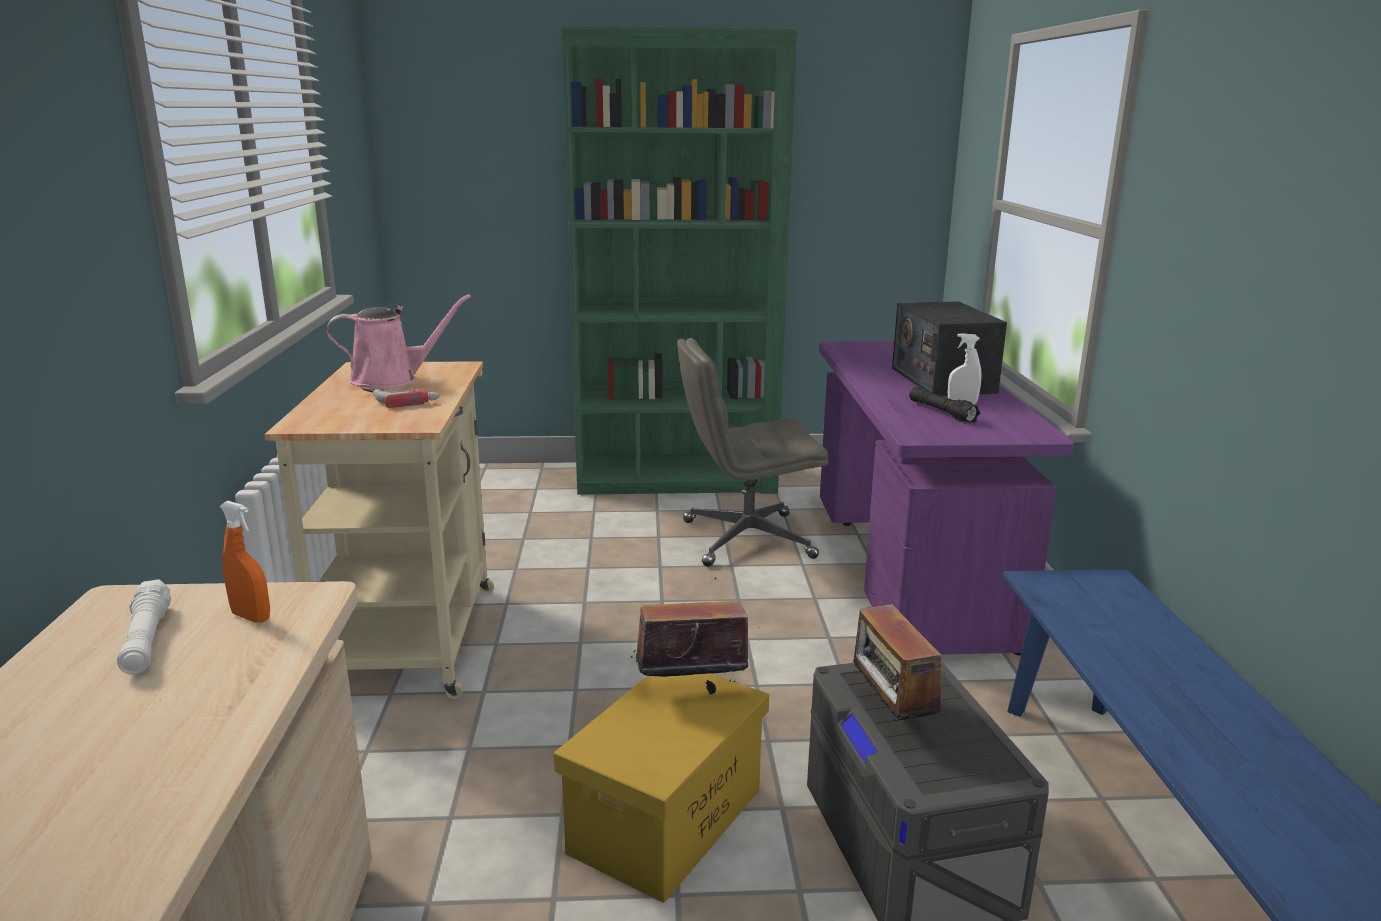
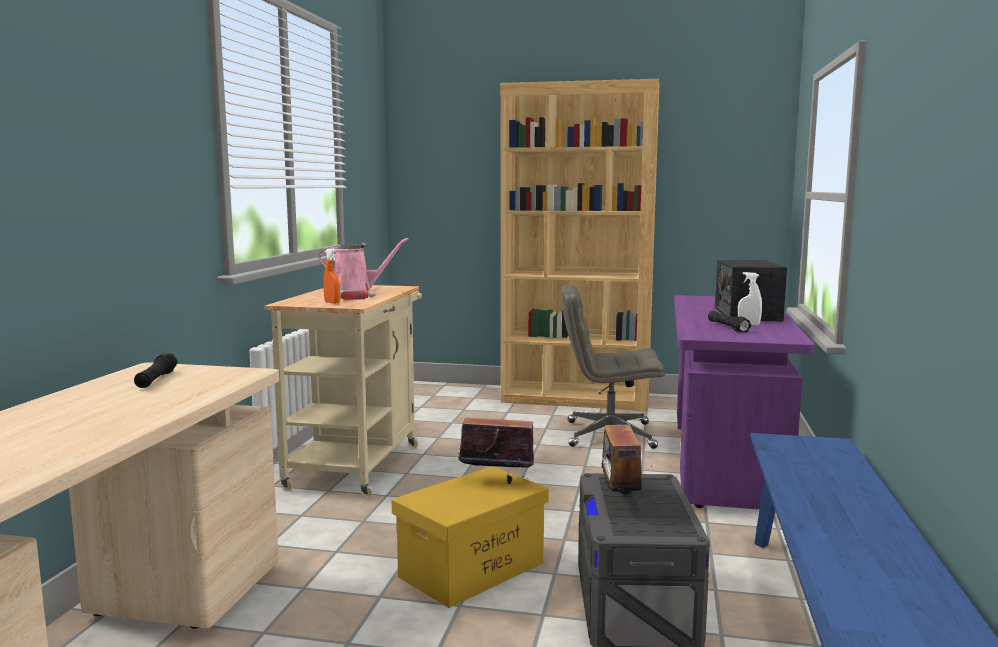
camera: 15 degrees right, 10 degrees down
white flashlight [117,579,171,674] -> black flashlight [134,353,178,388]
orange spray bottle [220,501,270,623] -> orange spray bottle moved to [323,249,340,304]
green bookcase [561,26,797,495] -> brown bookcase [500,79,659,412]

